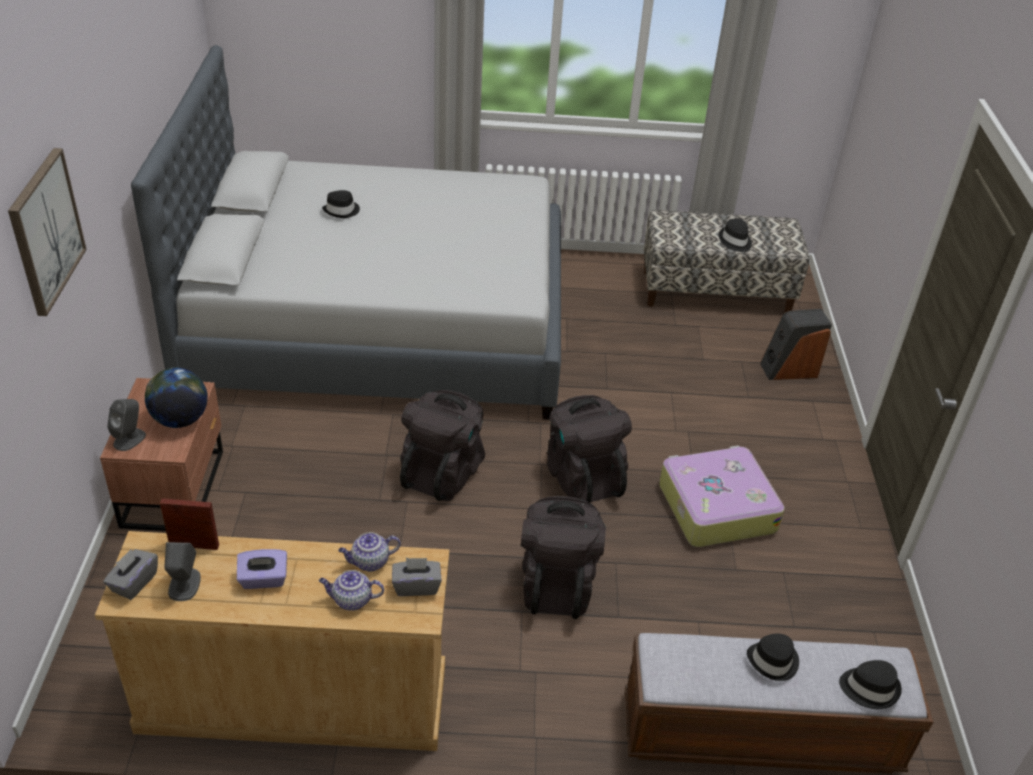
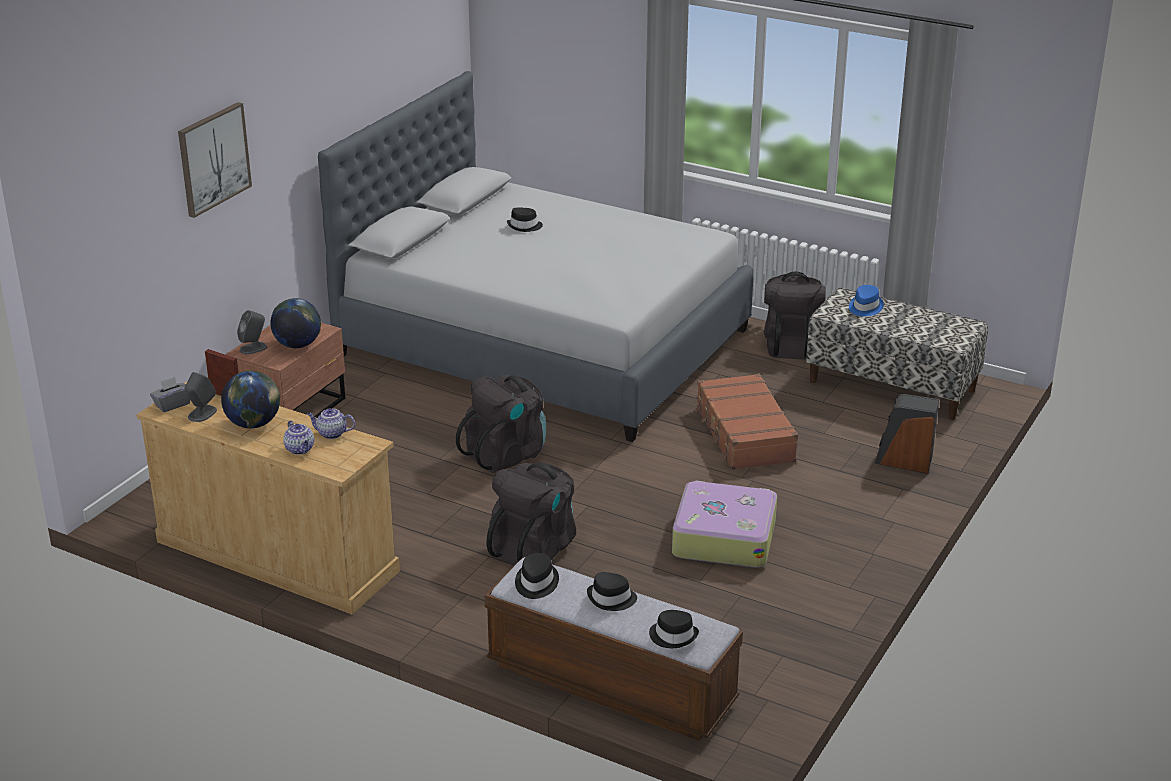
camera: 30 degrees right, 10 degrees down
purple tissue box [237,549,287,589] -> globe [221,371,280,429]
teapot [319,570,384,611] -> teapot turned 150 degrees counterclockwise [283,420,314,455]
grey tissue box [392,558,442,596] -> none
black backpack [547,395,632,503] -> black backpack moved to [764,272,826,360]
black hat [719,218,752,252] -> black hat moved to [515,553,559,599]
none -> brown suitcase [695,374,798,470]
none -> blue hat [849,285,884,317]

